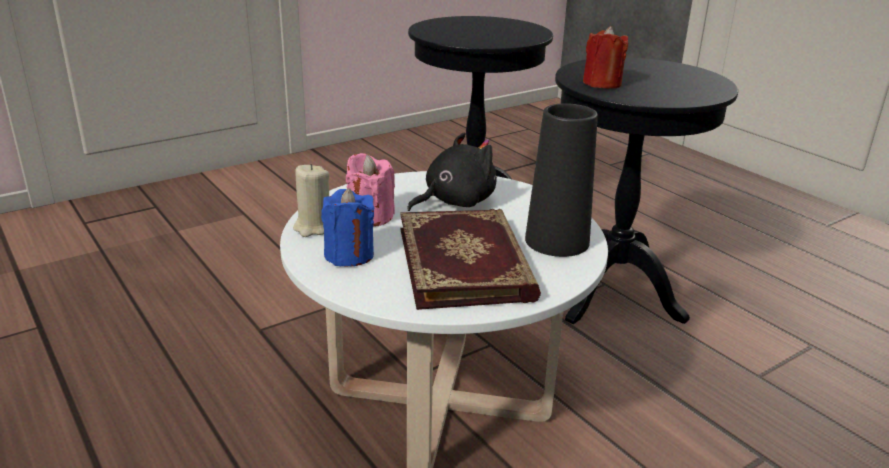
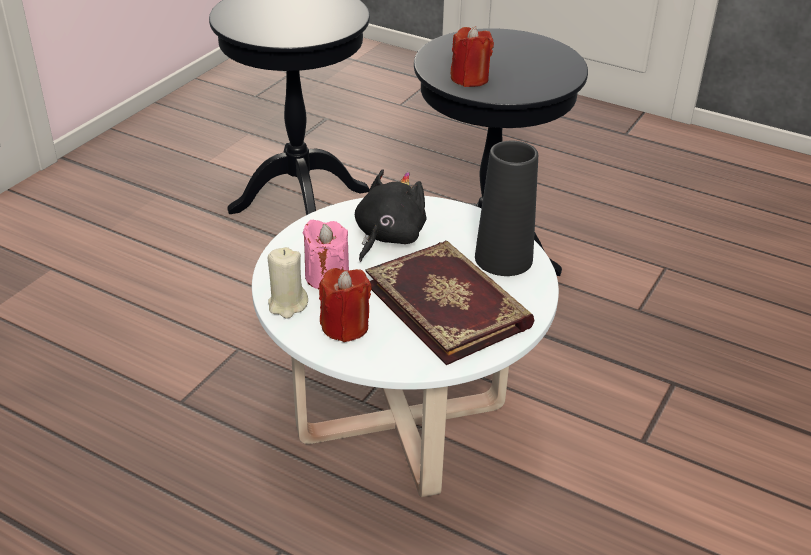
camera: 25 degrees left, 10 degrees up
blue candle [321,188,375,267] -> red candle [319,268,372,342]

